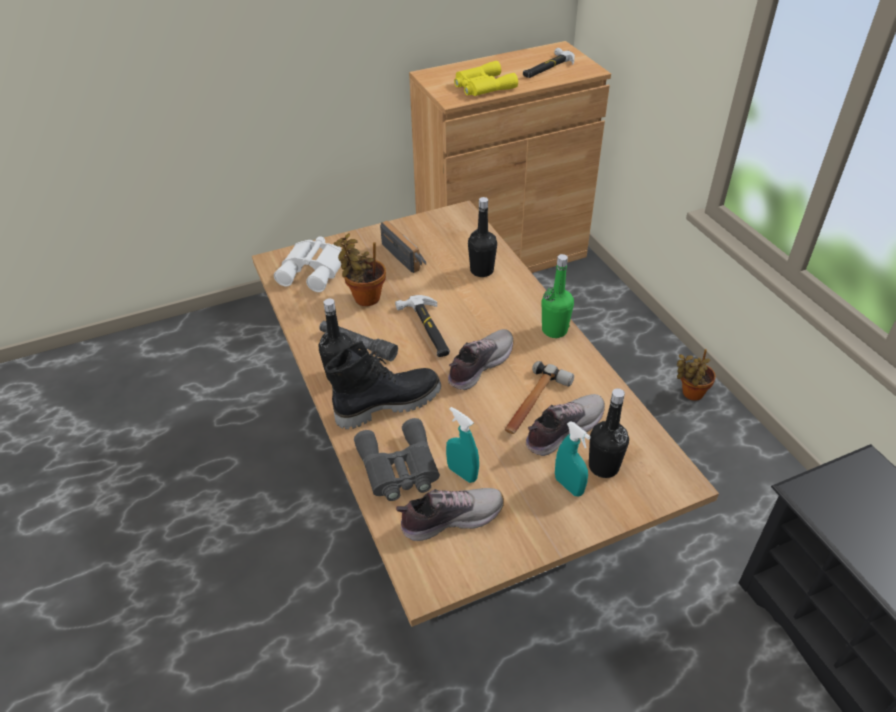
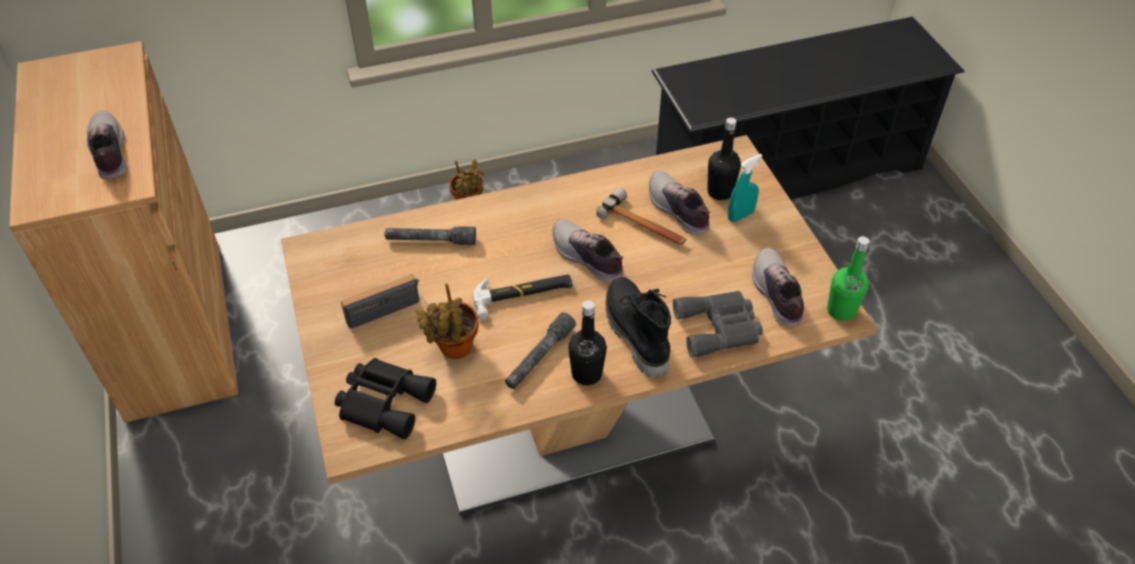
camera: 85 degrees left, 5 degrees up
white binoculars [274,236,346,292] -> black binoculars [335,358,436,440]
turquoise spray bottle [446,407,479,483] -> none
yellow binoculars [454,61,518,96] -> shoe [87,110,128,180]
black bottle [468,197,497,277] -> grey flashlight [384,226,476,245]
hammer [523,48,575,78] -> none
green bottle [542,254,574,338] -> green bottle moved to [827,236,870,321]

